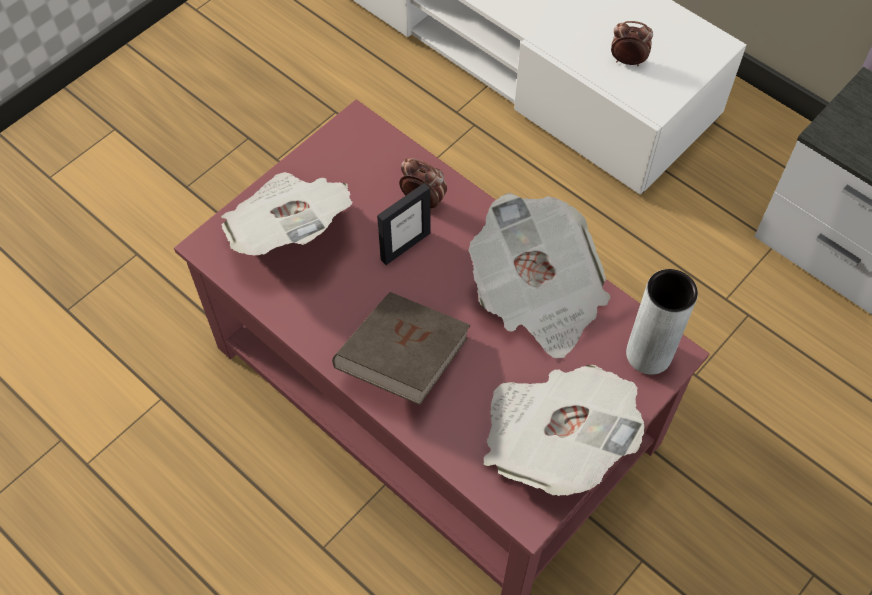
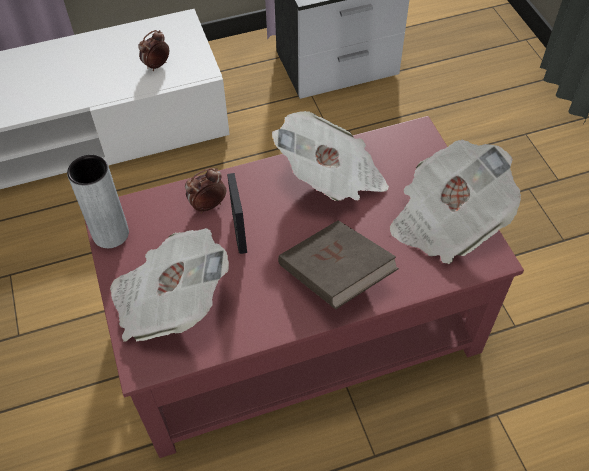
camera: 60 degrees left, 5 degrees down
grey vase [626,269,698,375] -> grey vase moved to [67,155,129,248]

